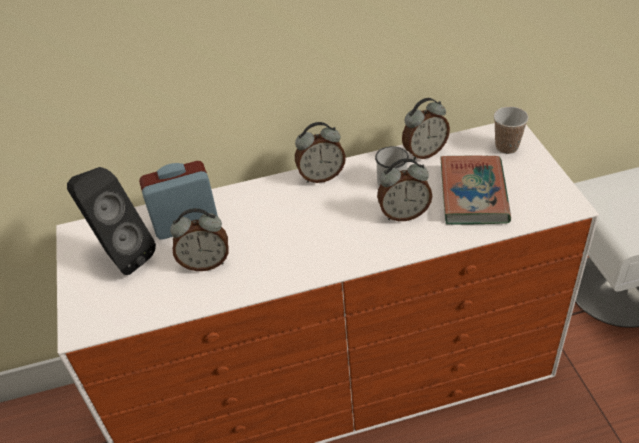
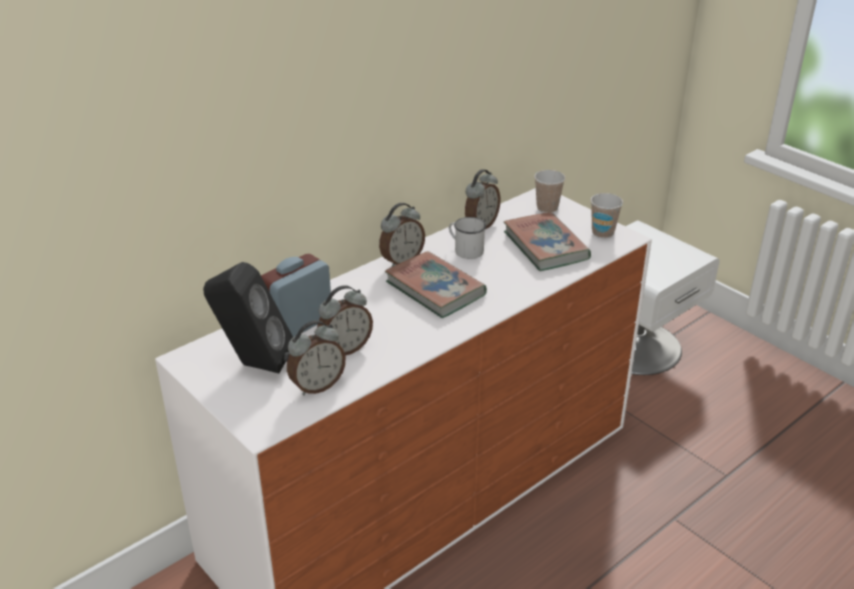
camera: 30 degrees left, 10 degrees down
alarm clock [377,158,432,221] -> alarm clock moved to [287,320,346,396]
none -> book [385,251,487,318]
none -> cup [591,193,623,238]

